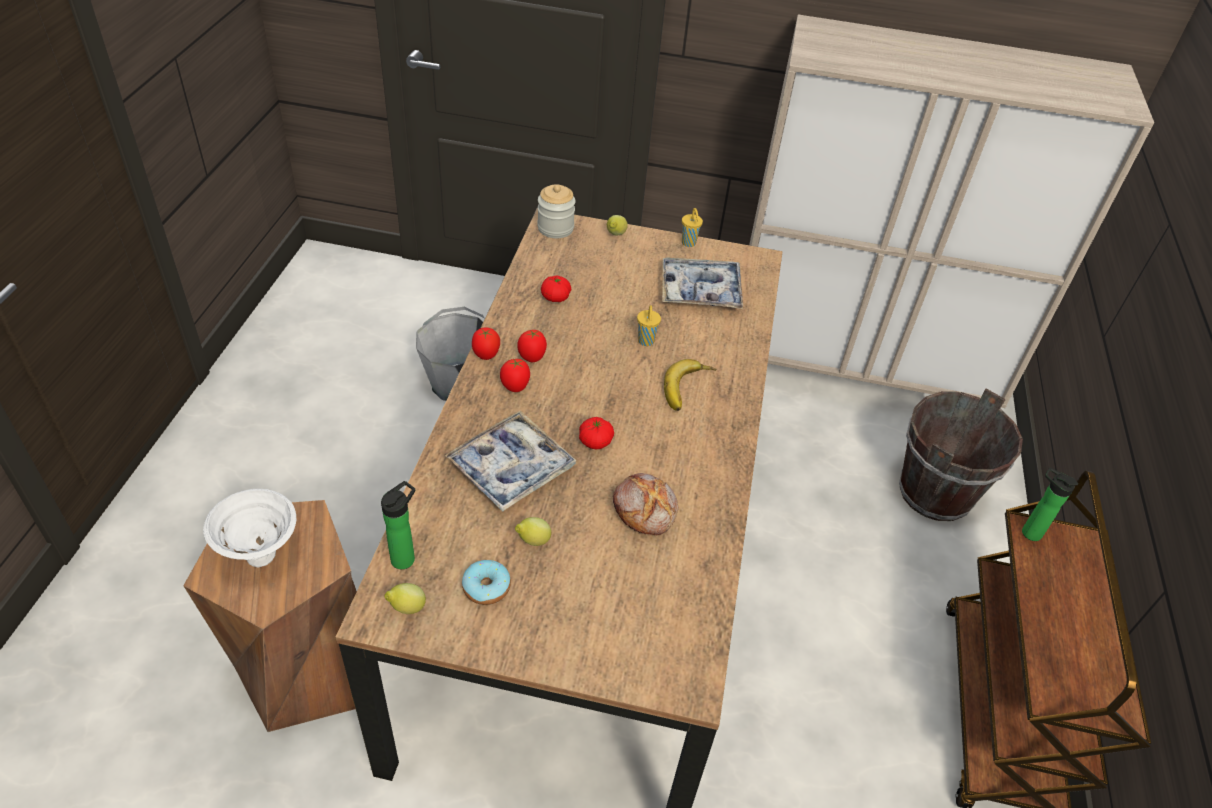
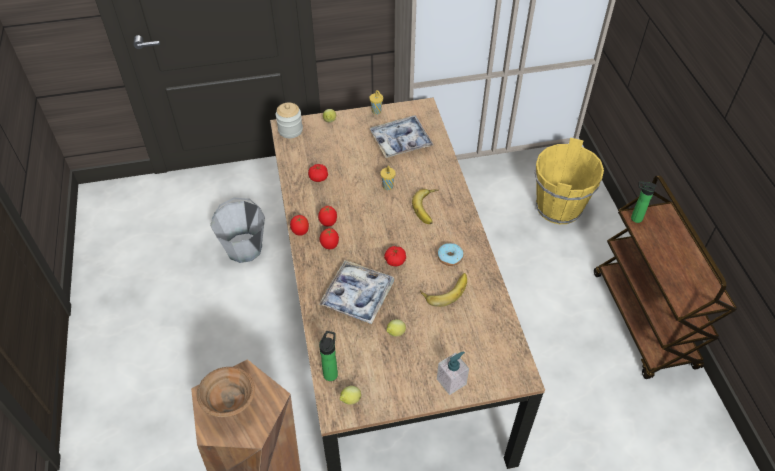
camera: 20 degrees left, 5 degrees up
white bowl [203,489,296,568] -> brown bowl [196,367,255,417]
donut [462,560,511,605] -> donut moved to [437,243,463,266]
bread [613,473,679,535] -> banana [420,273,467,307]
brown bucket [899,388,1023,521] -> yellow bucket [535,138,604,224]
none -> soap dispenser [437,351,469,395]

